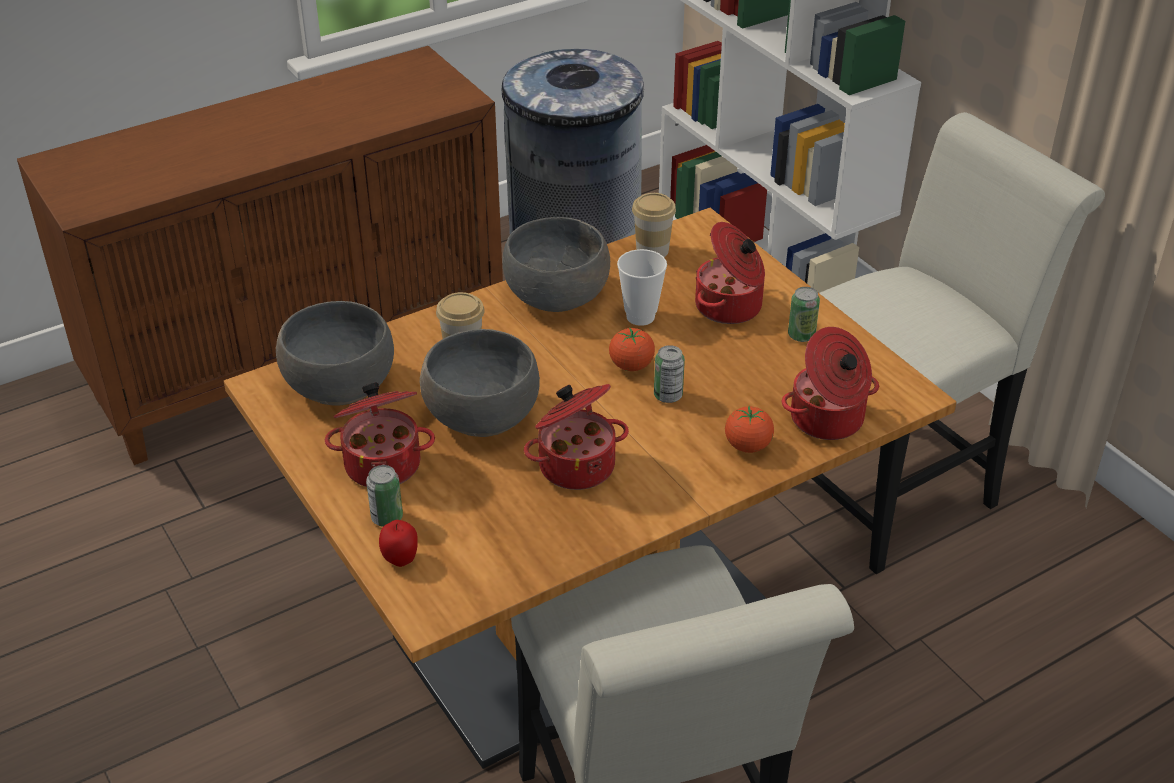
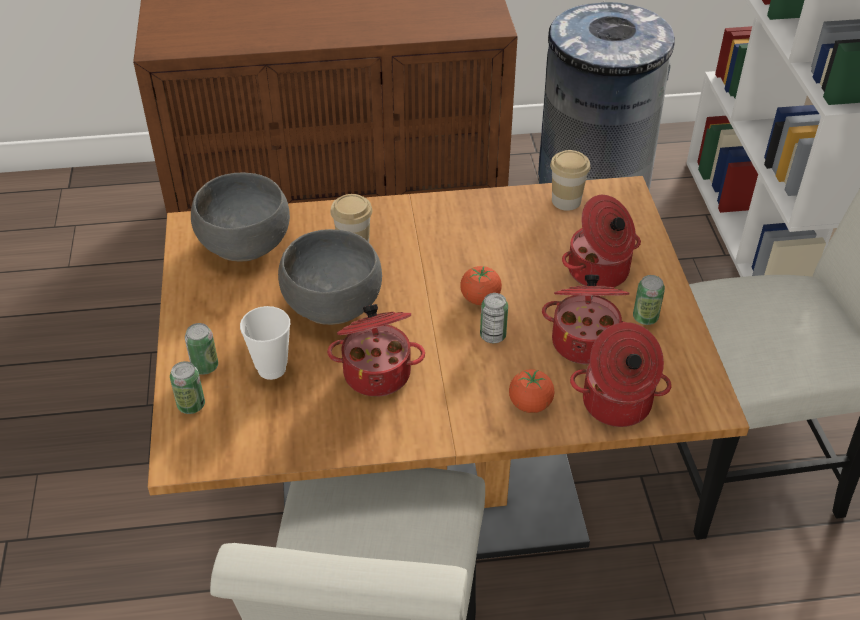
camera: 25 degrees right, 5 degrees up
cooking pot [325,382,435,487] -> cooking pot moved to [542,275,630,365]
apple [379,520,418,567] -> can [170,361,205,414]
grey bowl [502,217,610,312] -> none
cup [617,249,667,326] -> cup moved to [240,306,290,380]

